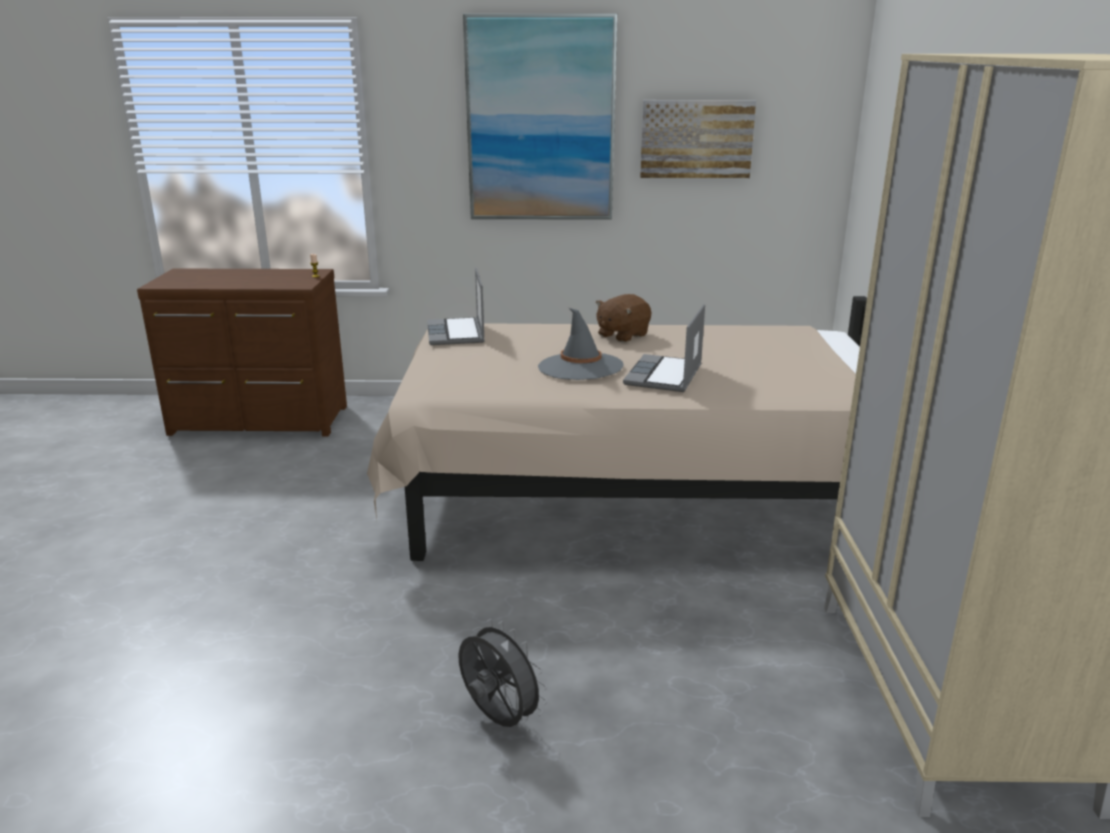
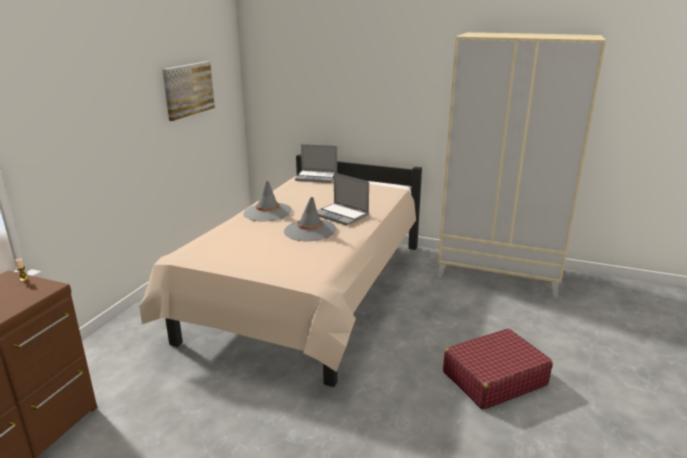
camera: 70 degrees left, 0 degrees up
laptop [427,268,485,345] -> laptop moved to [295,144,337,183]
grey fan [458,619,547,727] -> red suitcase [443,328,553,410]
picture [463,13,617,220] -> none
brown plush toy [596,294,651,342] -> grey hat [243,181,292,222]

